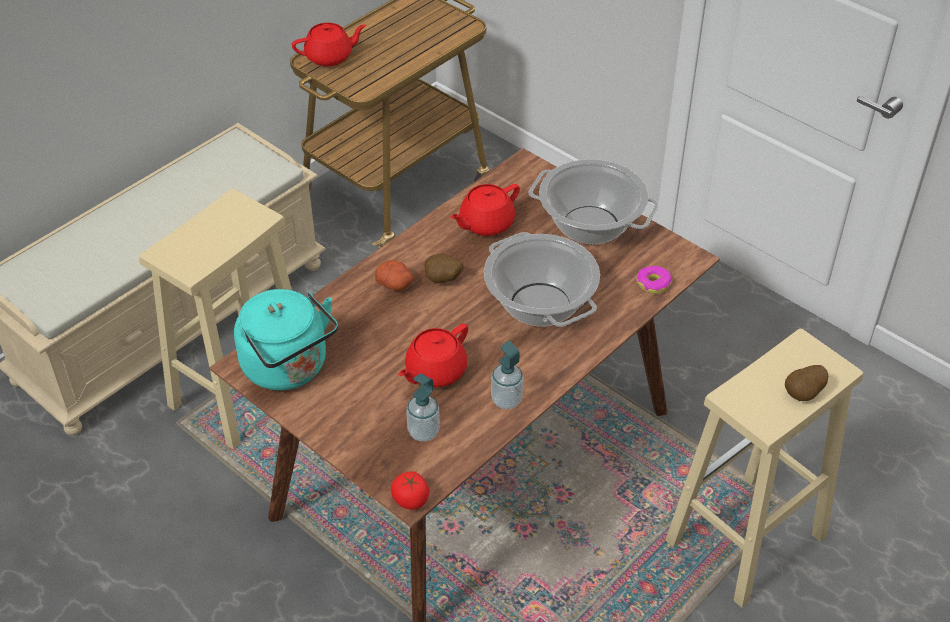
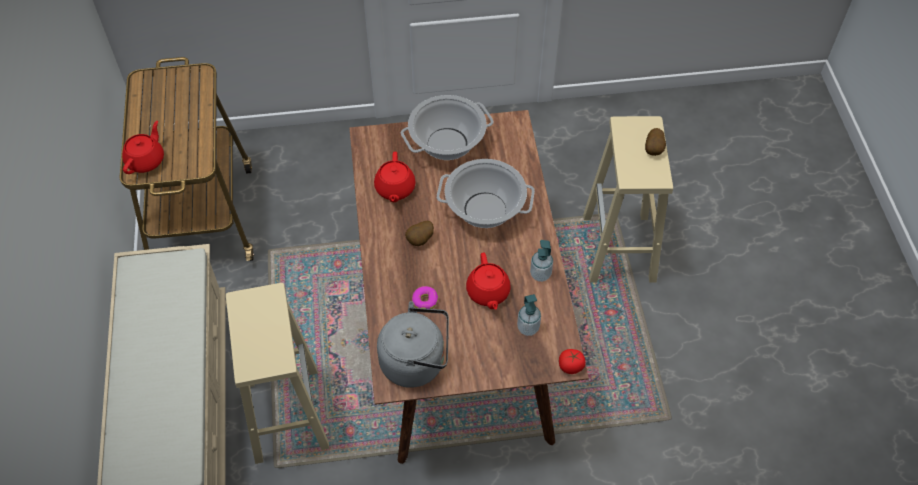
camera: 50 degrees left, 10 degrees up
turquoise kettle [234,289,338,390] -> grey kettle [377,301,449,388]
potato [375,260,413,291] -> none
donut [637,266,672,294] -> donut moved to [412,286,438,309]

